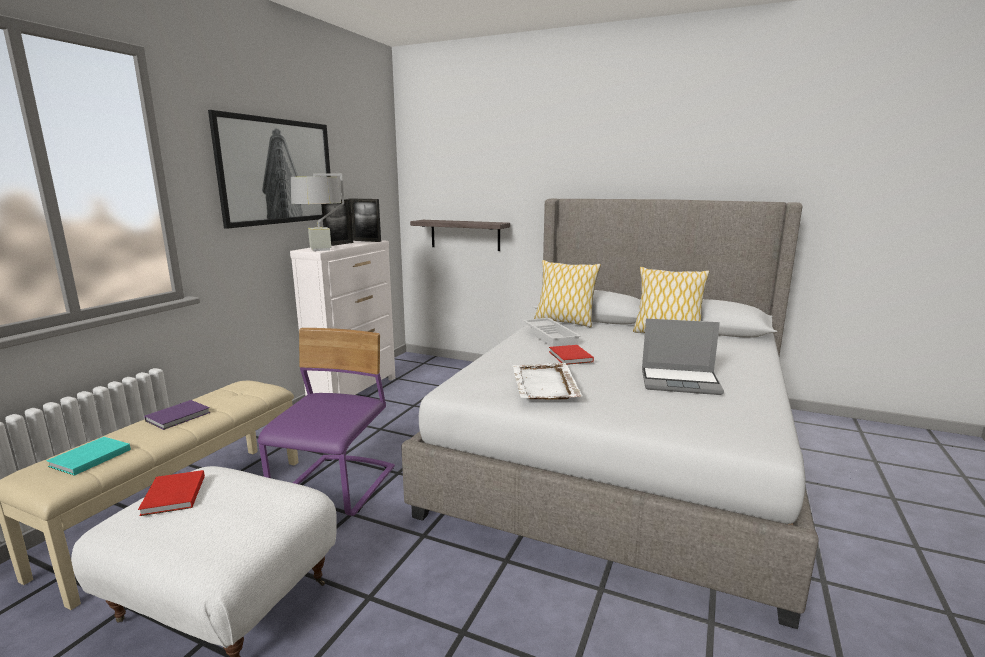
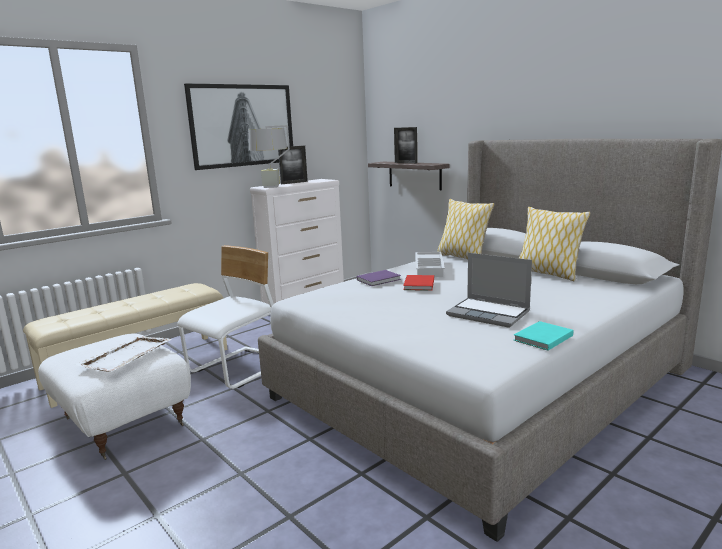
camera: 25 degrees right, 0 degrees up
turquoise book [46,437,131,476] -> turquoise book moved to [514,321,573,351]
red book [138,470,205,516] -> none
purple book [144,400,210,430] -> purple book moved to [357,270,401,286]
purple chair [258,328,395,516] -> white chair [177,245,274,389]
picture frame [350,199,381,242] -> picture frame moved to [394,127,417,164]
white tray [512,363,582,400] -> white tray moved to [75,336,172,372]

